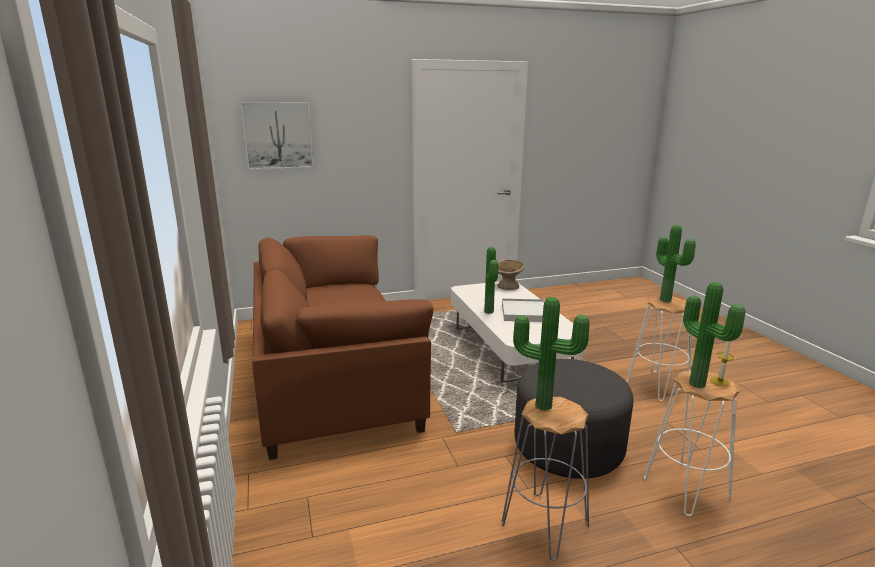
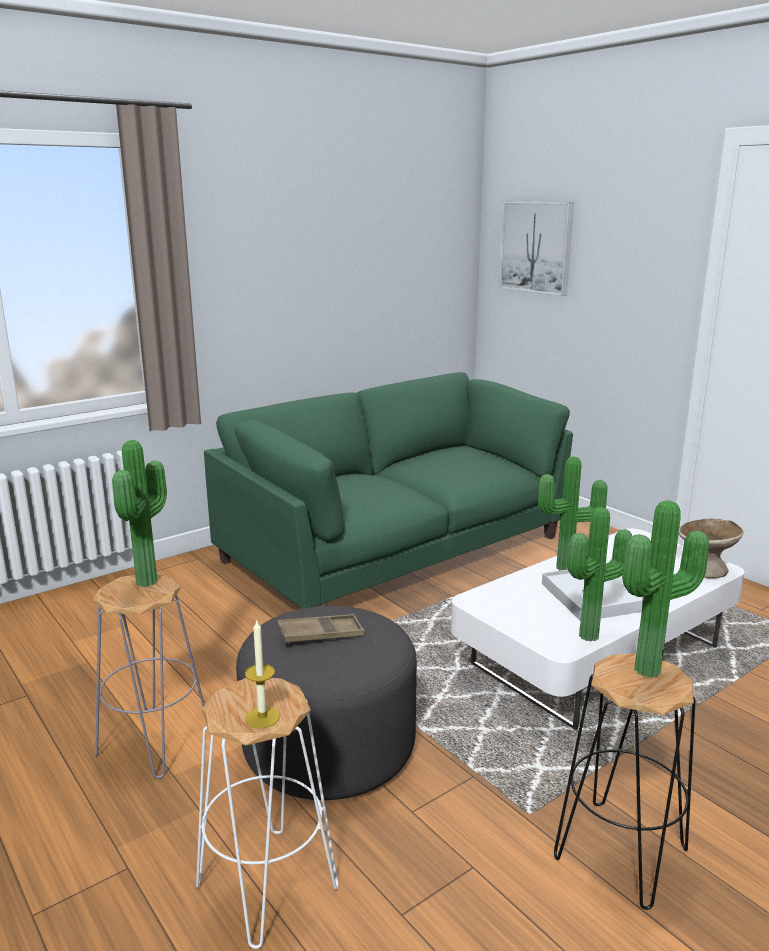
camera: 70 degrees right, 0 degrees up
brown sofa [252,235,433,460] -> green sofa [204,372,573,609]
white stool [627,296,692,401] -> black stool [554,654,696,910]
potted plant [683,282,745,388] -> potted plant moved to [567,507,632,642]
none -> brown tray [277,614,365,644]

